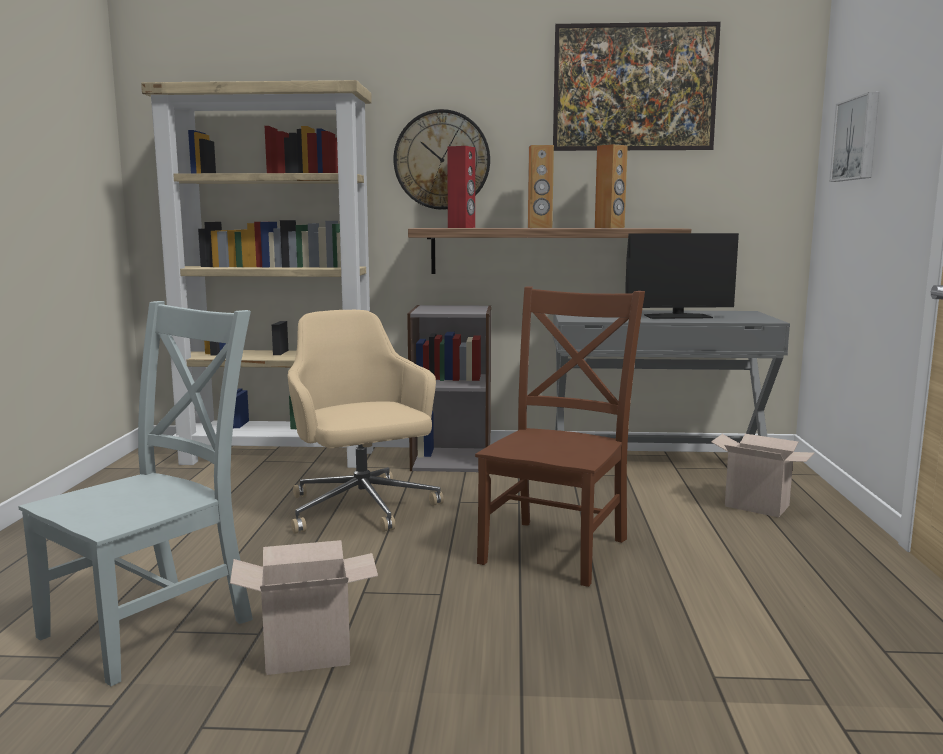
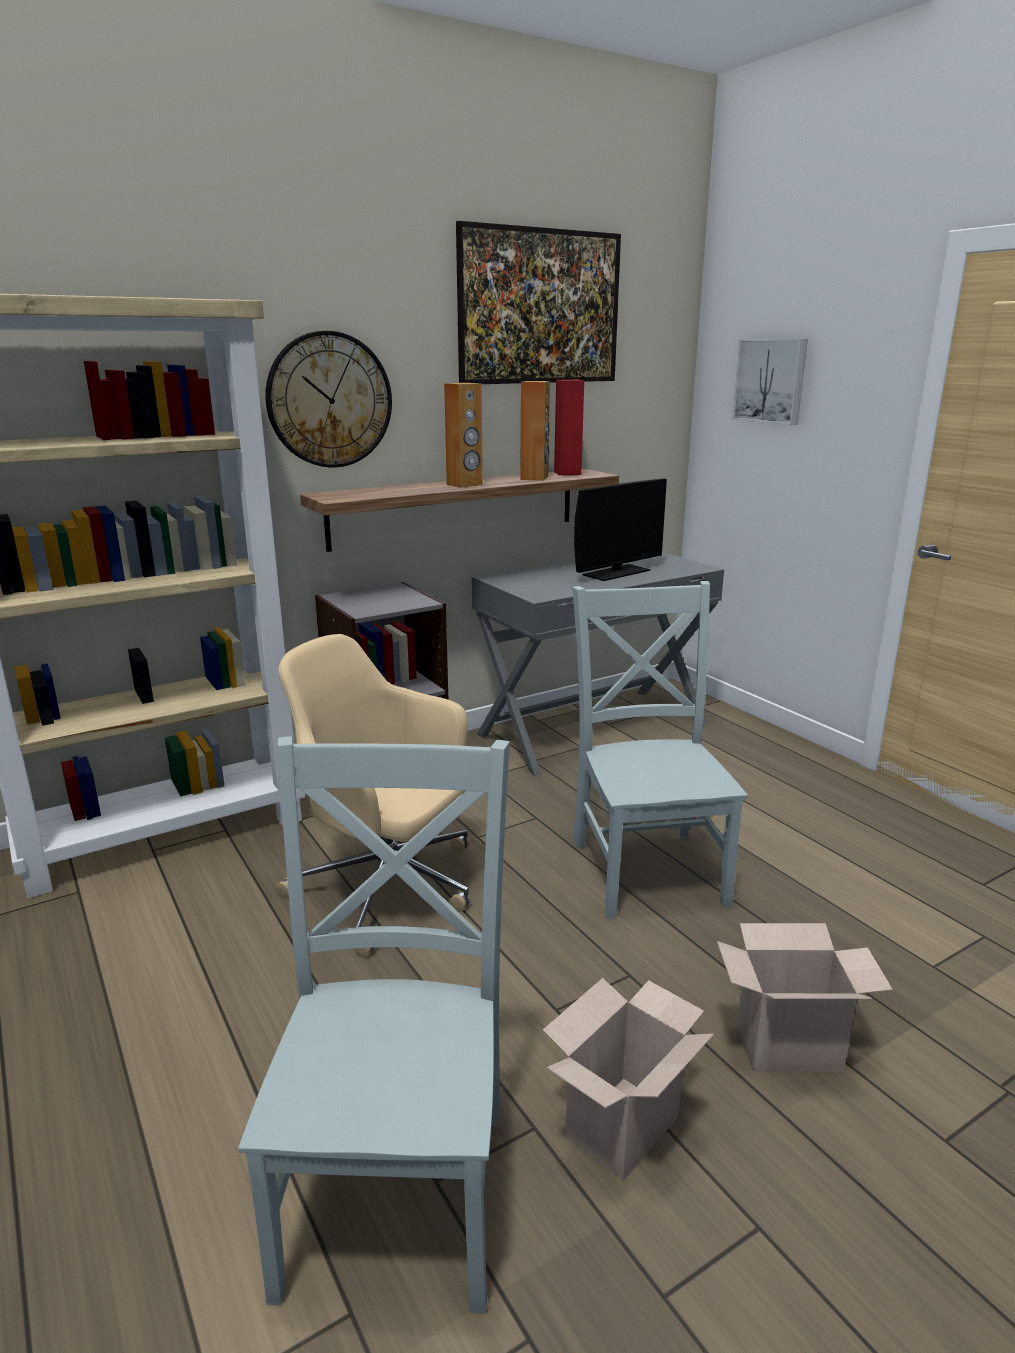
camera: 35 degrees left, 10 degrees up
red speaker [447,146,475,228] -> red speaker moved to [554,380,584,475]
brown chair [475,286,645,587] -> grey chair [572,581,748,919]
cardboard box [711,434,814,517] -> cardboard box moved to [717,923,893,1072]

